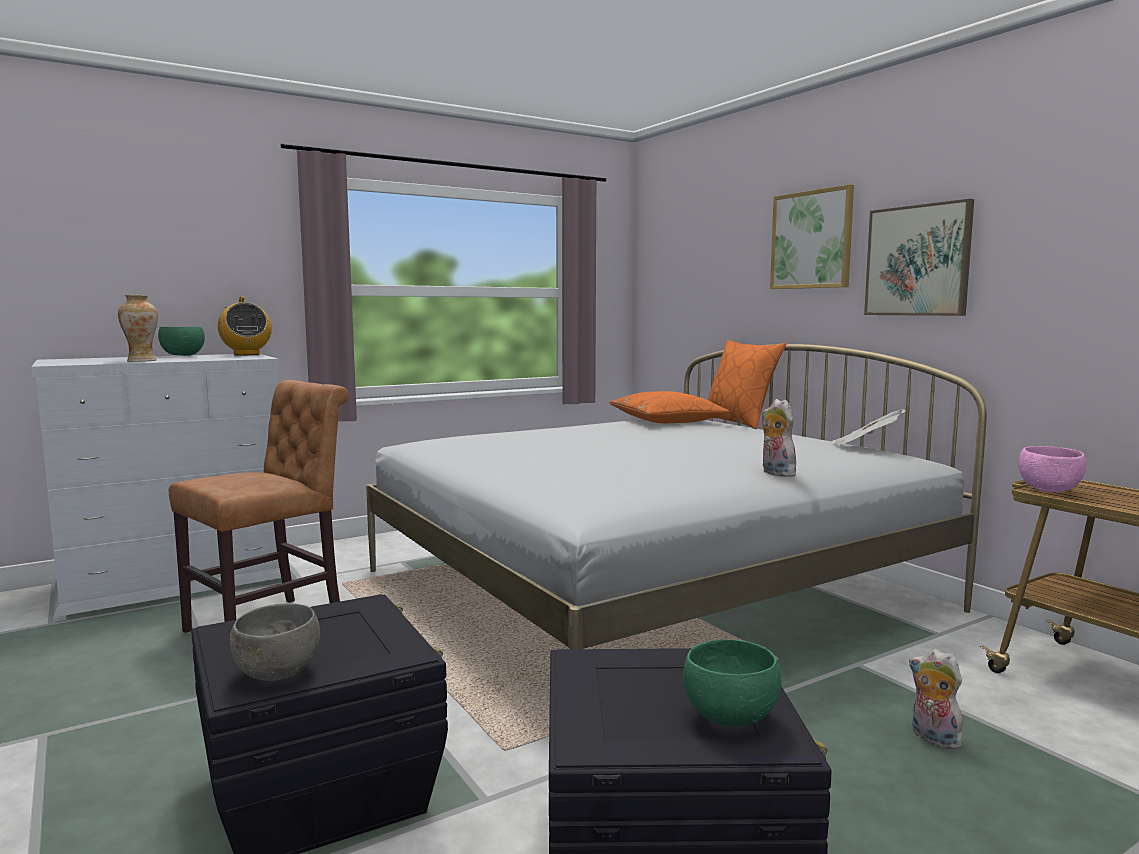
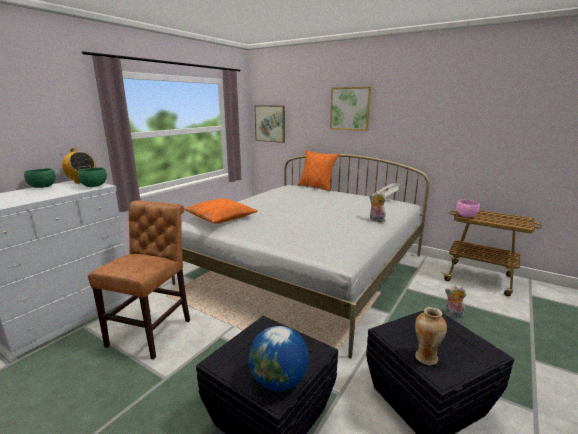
camera: 25 degrees left, 10 degrees up
vase [118,295,158,362] -> vase moved to [415,307,447,365]
grey bowl [230,603,320,681] -> globe [248,326,309,391]
orange pillow [610,391,729,423] -> orange pillow moved to [184,198,258,224]
green bowl [683,639,782,727] -> green bowl moved to [78,167,107,187]
picture [864,199,974,316] -> picture moved to [254,105,285,143]

